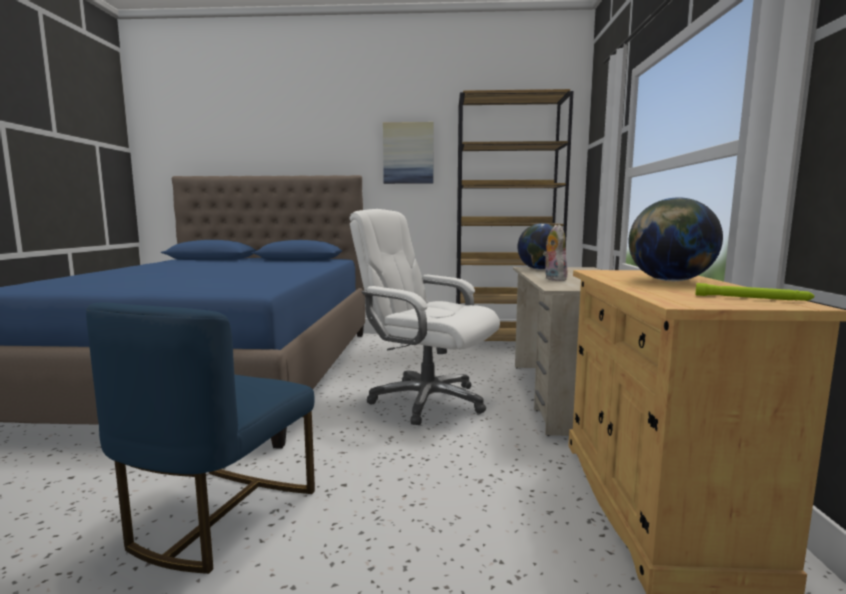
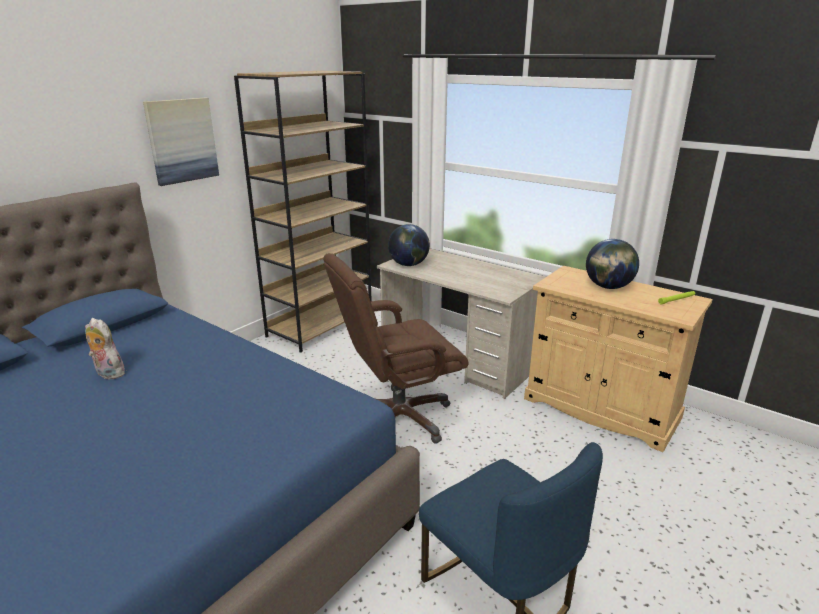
camera: 55 degrees left, 15 degrees up
white office chair [349,209,500,425] -> brown office chair [323,253,468,443]
plush toy [543,225,568,281] -> plush toy moved to [85,318,128,379]

